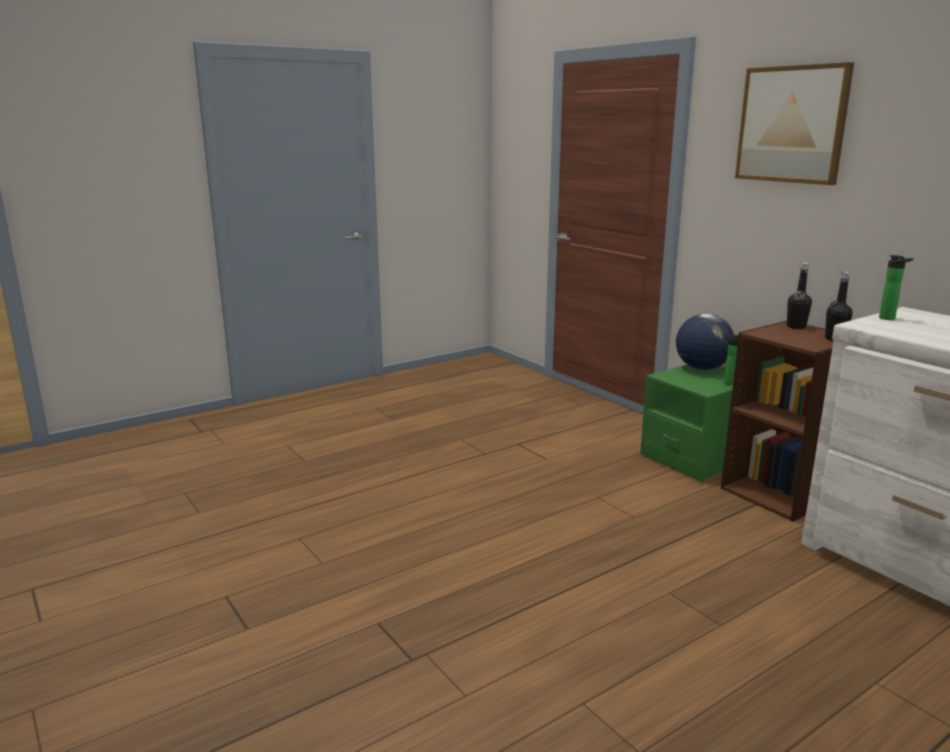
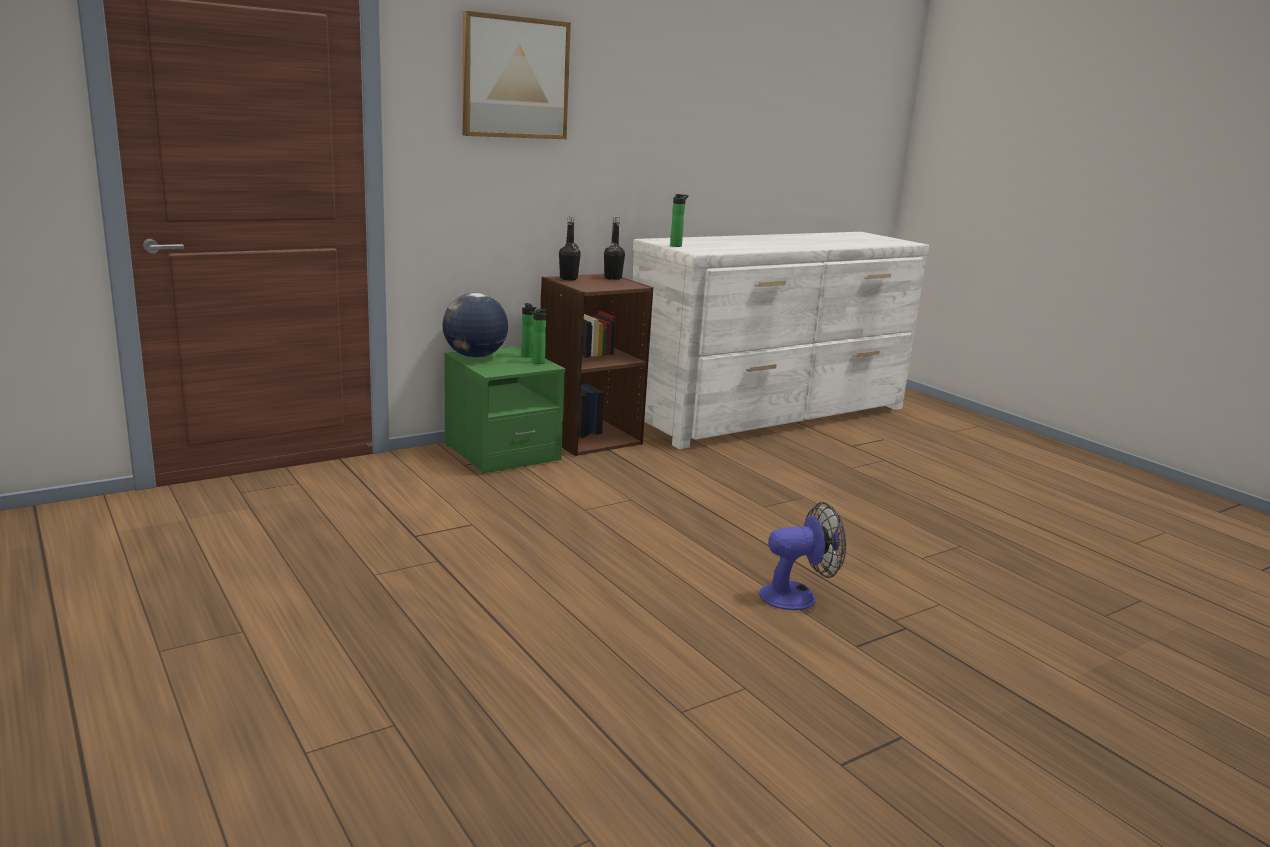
camera: 90 degrees left, 0 degrees up
none -> bottle [529,309,546,364]
none -> fan [759,502,846,610]

